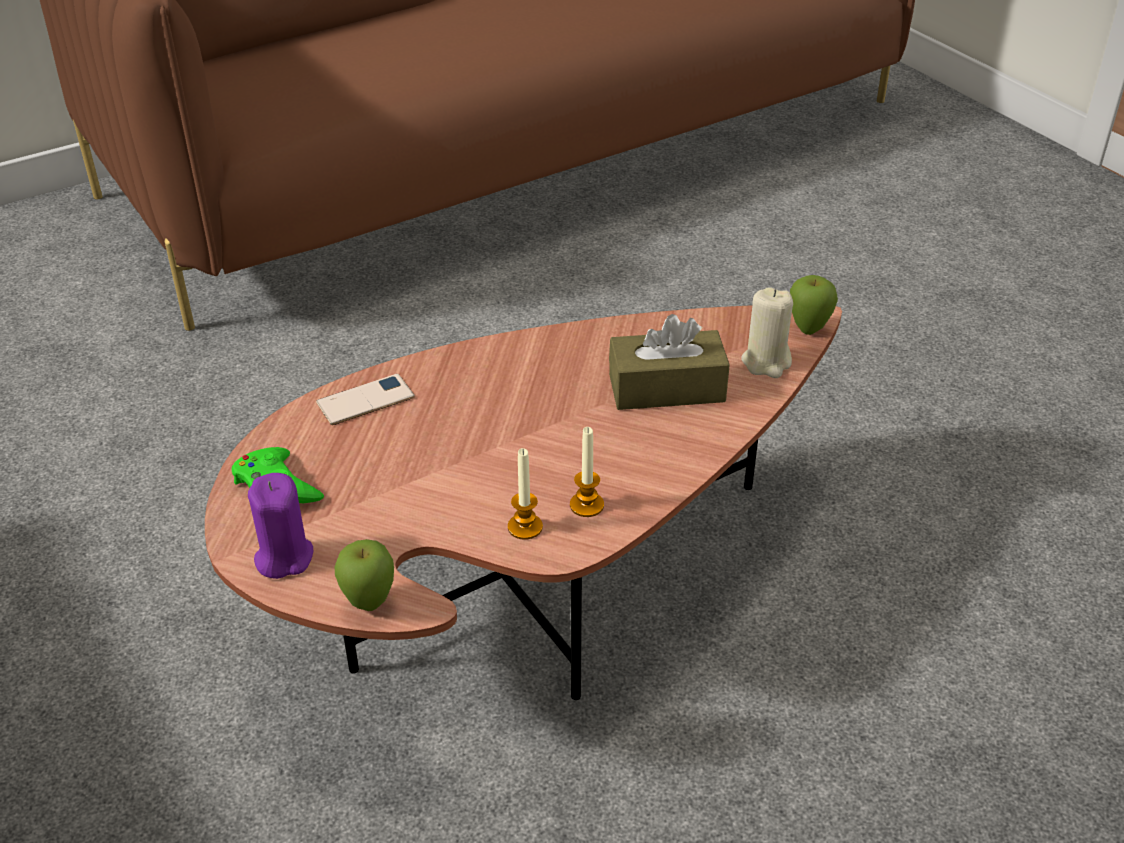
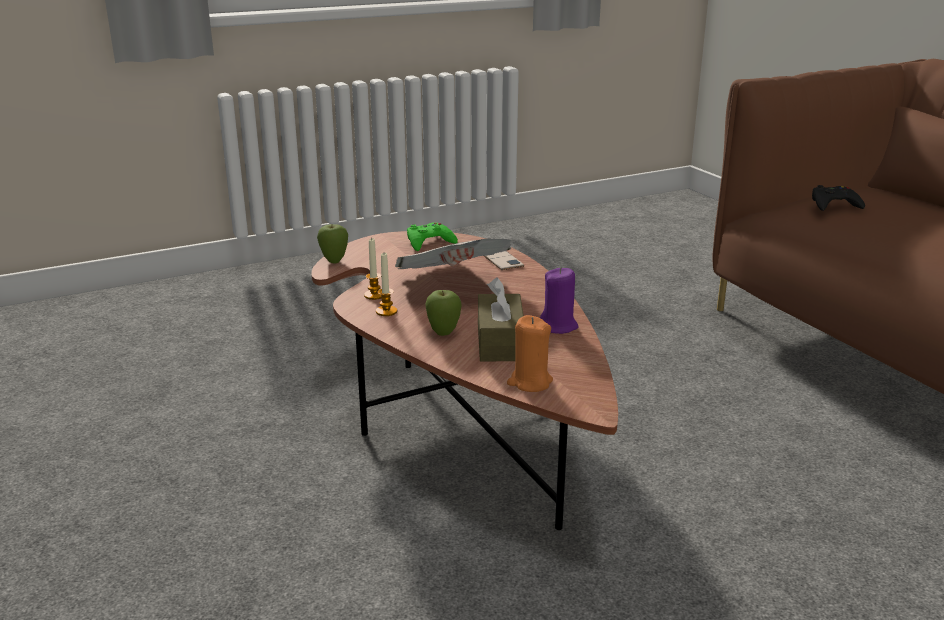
camera: 95 degrees right, 15 degrees down
purple candle [248,473,313,579] -> purple candle moved to [540,267,578,334]
beige candle [742,287,793,378] -> orange candle [507,315,553,392]
apple [790,275,838,335] -> apple moved to [426,290,462,336]
none -> newspaper [395,238,511,269]
none -> black game controller [812,185,865,211]

